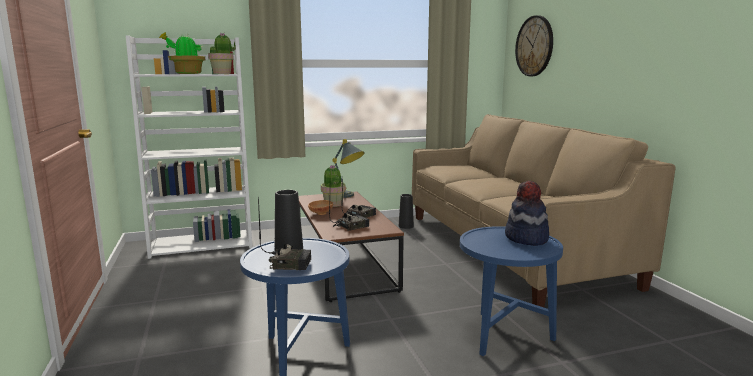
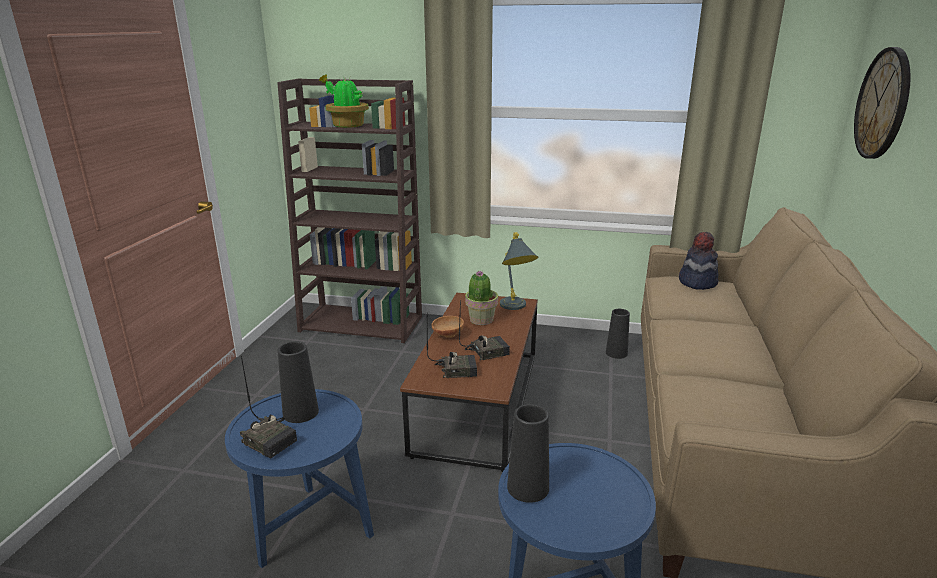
camera: 30 degrees right, 10 degrees up
white bookcase [126,36,253,259] -> brown bookcase [277,78,422,343]
potted plant [208,33,236,74] -> none
hat [505,180,549,246] -> hat moved to [679,232,718,290]
none -> black vase [507,404,549,503]

